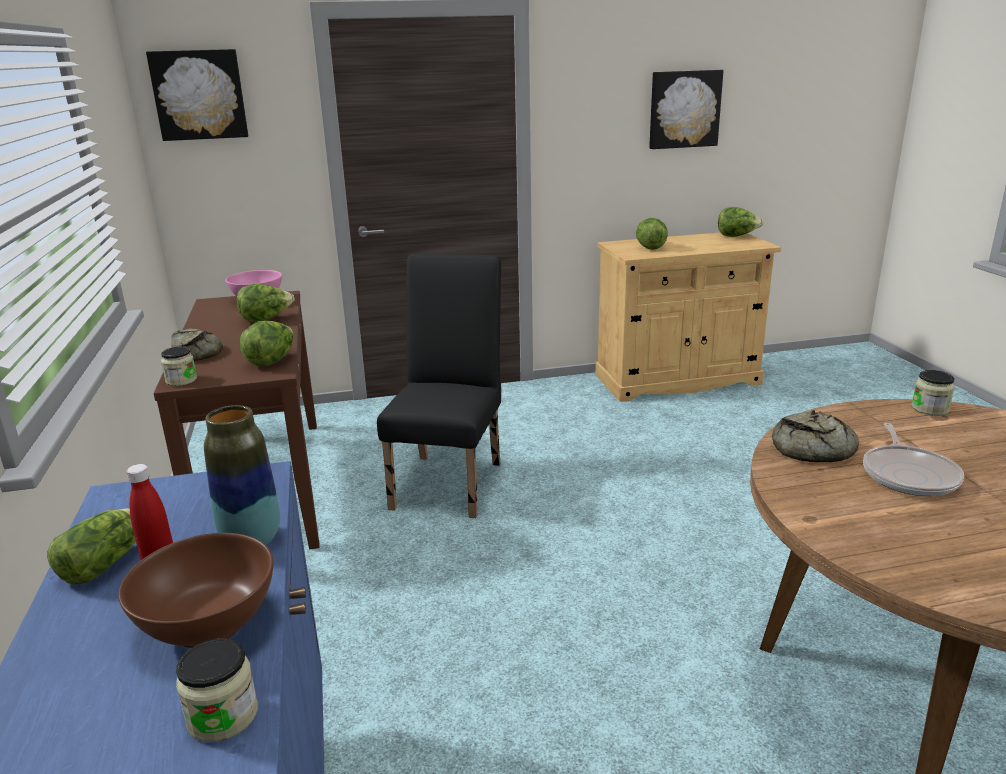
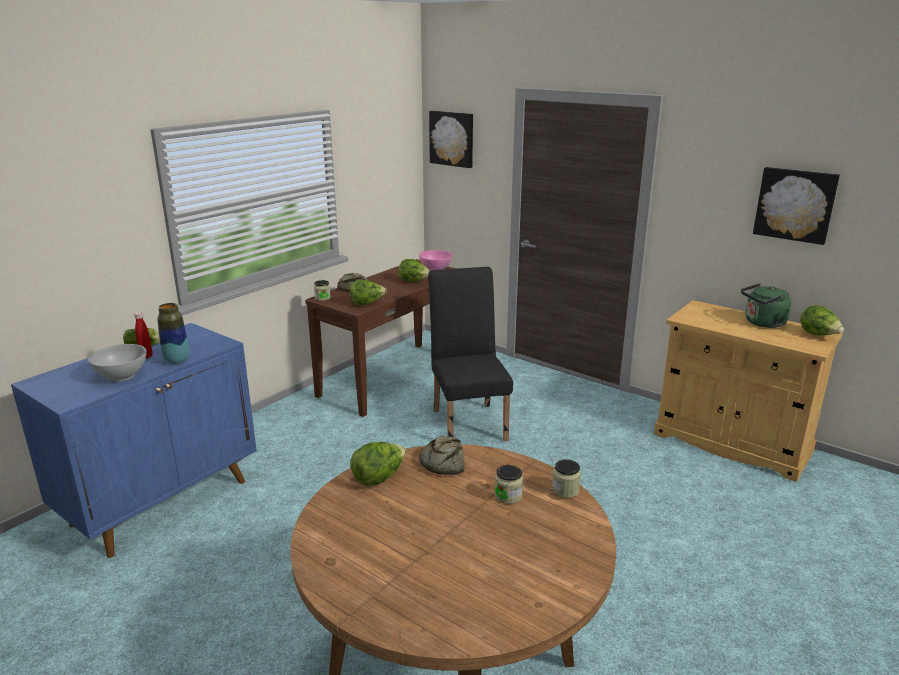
camera: 50 degrees right, 0 degrees up
brown bowl [118,533,274,648] -> white bowl [88,344,147,382]
jar [176,639,258,742] -> jar moved to [495,465,523,504]
black chair [377,253,501,518] -> black chair turned 75 degrees counterclockwise [428,267,513,441]
lettuce [636,218,668,250] -> lettuce moved to [350,442,406,486]
frying pan [863,423,964,496] -> none
none -> green kettle [741,283,791,328]

